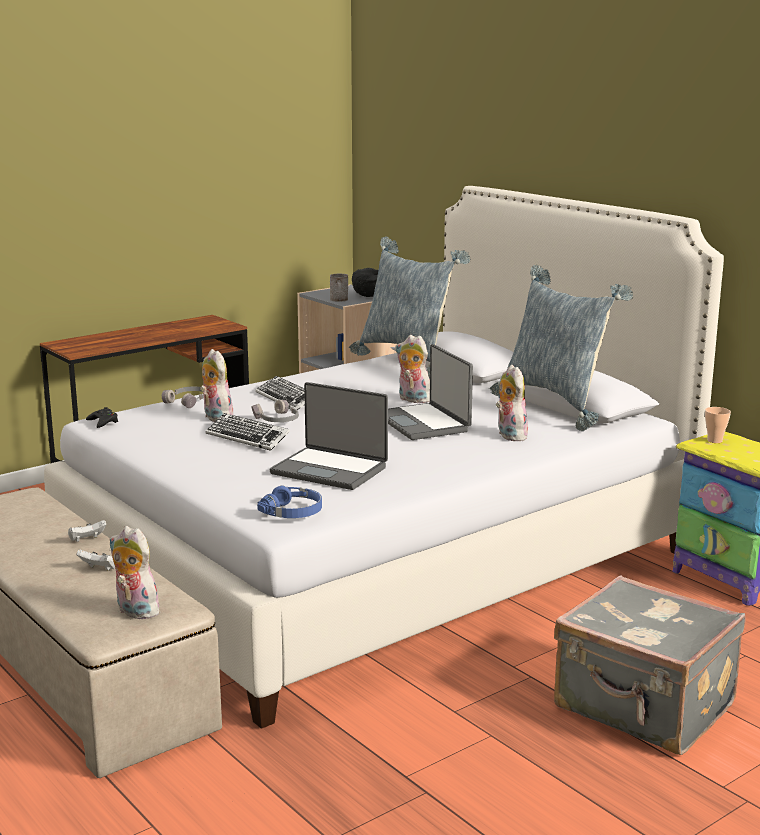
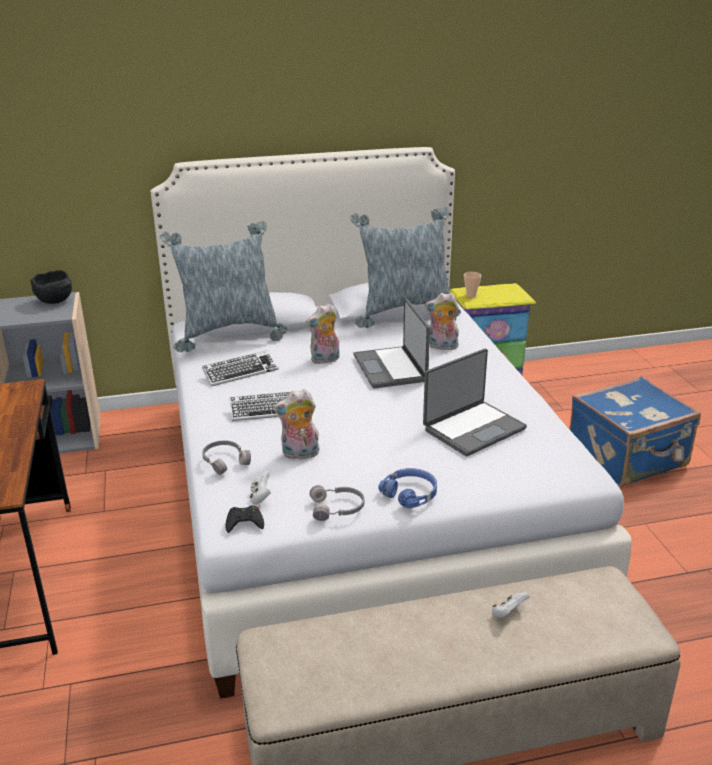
camera: 65 degrees left, 10 degrees up
white game controller [68,520,106,542] -> white game controller moved to [250,471,271,505]
plush toy [110,526,165,619] -> none
keyboard [205,413,290,451] -> keyboard moved to [202,350,279,386]
grey headphones [252,400,299,422] -> grey headphones moved to [310,485,364,521]
blue headphones [257,486,322,518] -> blue headphones moved to [379,468,437,508]
grey mug [330,274,348,302] -> none
laptop [388,344,473,440] -> laptop turned 75 degrees clockwise [353,299,430,388]
grey suitcase [554,575,745,755] -> blue suitcase [569,377,701,487]

